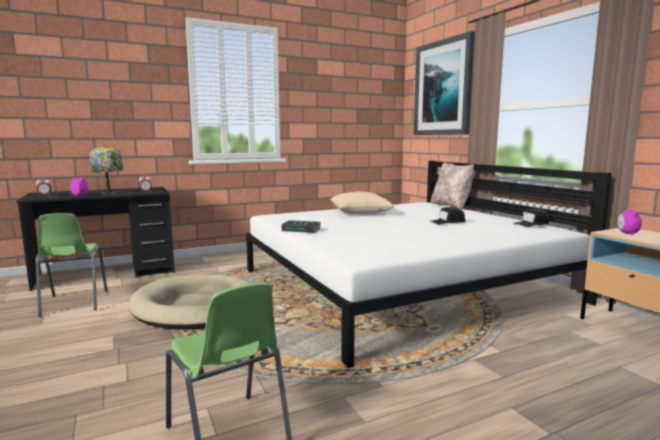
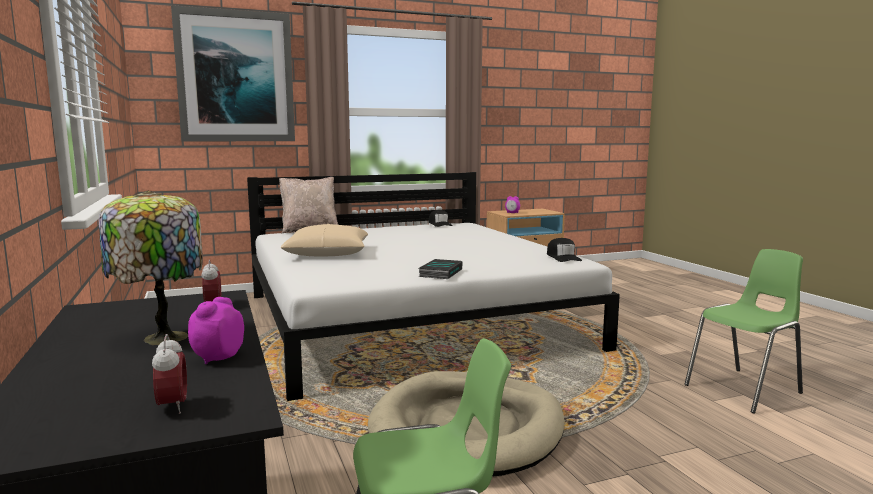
camera: 85 degrees left, 0 degrees up
black cap [430,207,465,224] -> black cap moved to [547,238,582,262]

